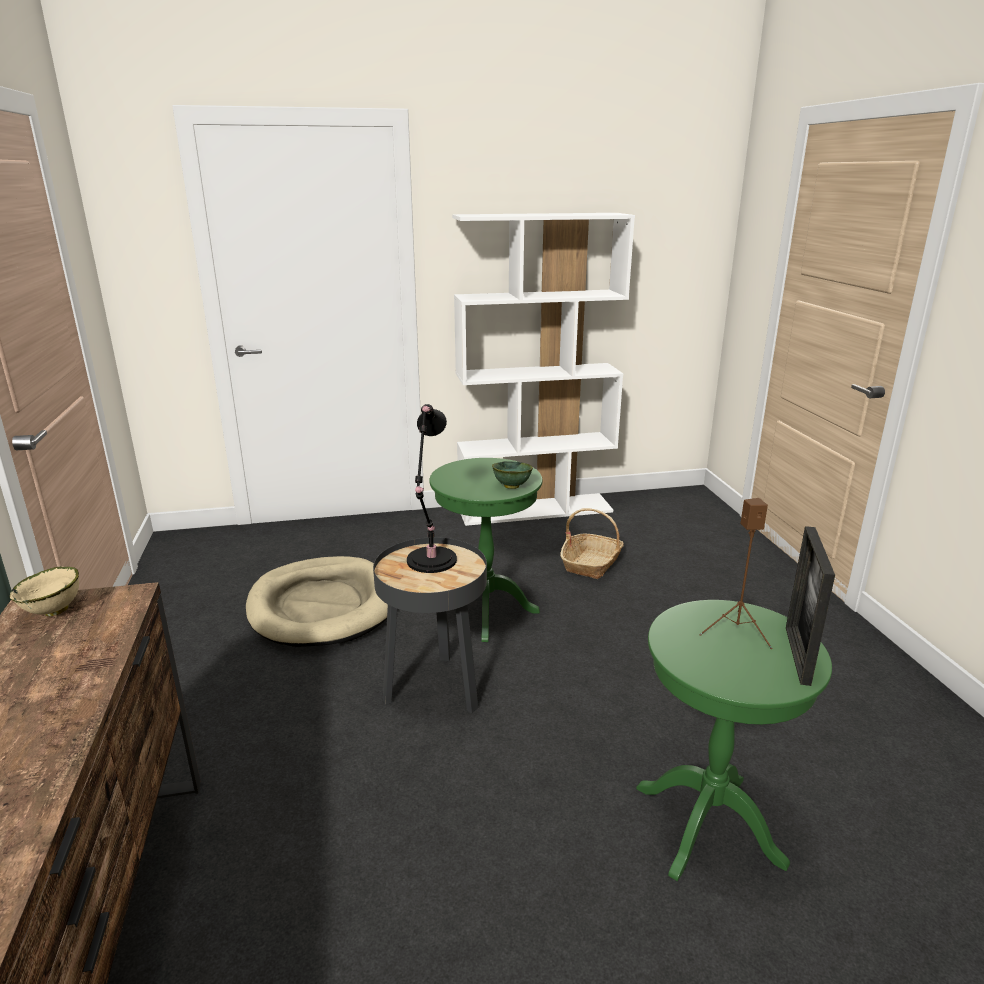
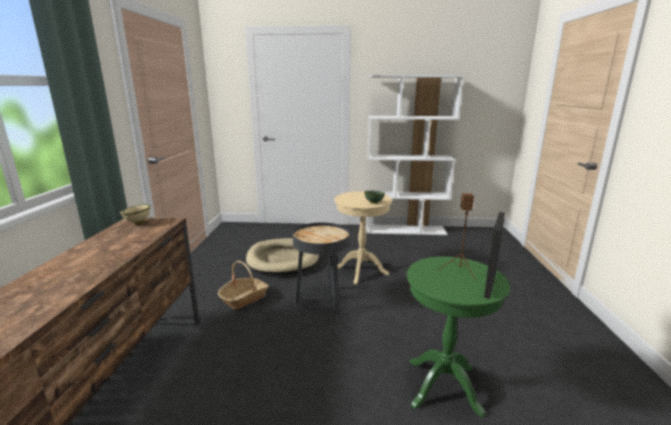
camera: 15 degrees right, 5 degrees down
black table lamp [407,404,457,573] -> none
green side table [429,458,542,642] -> beige side table [334,191,392,284]
basket [560,508,624,579] -> basket moved to [218,261,269,310]

